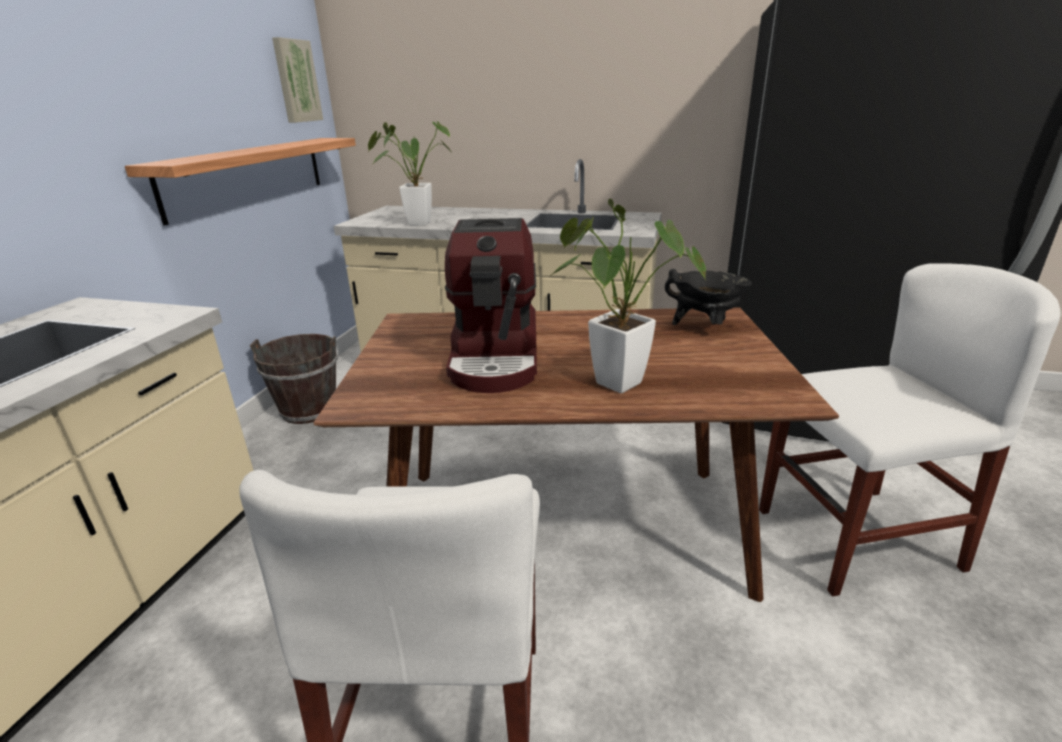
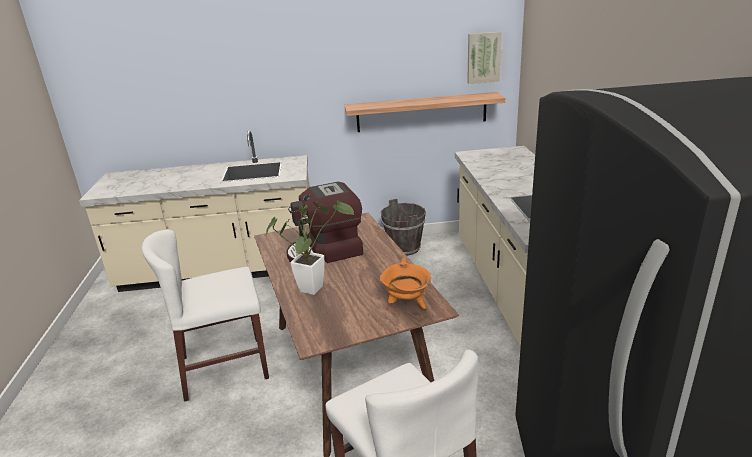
camera: 70 degrees right, 0 degrees up
potted plant [368,121,454,225] -> none
black cooking pot [665,269,752,325] -> orange cooking pot [380,258,431,310]

